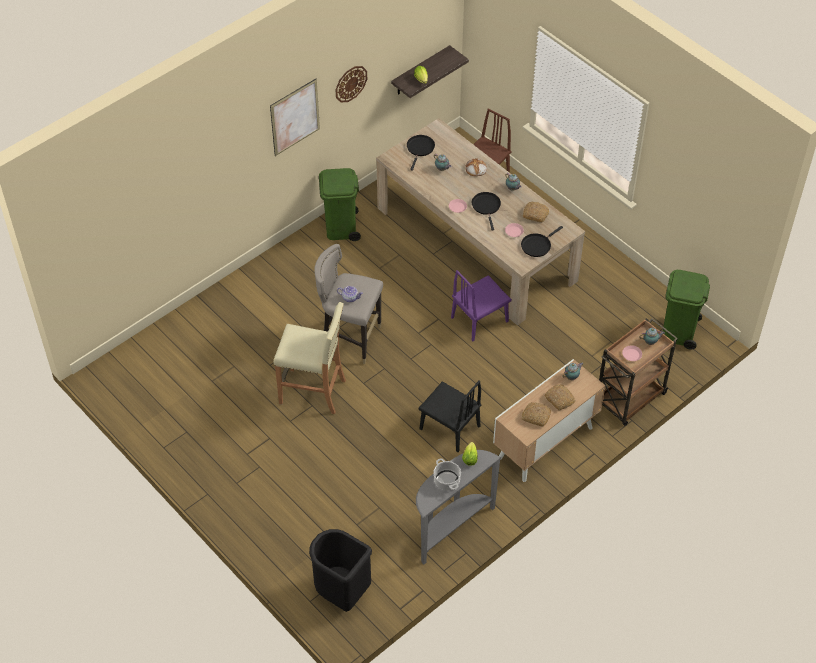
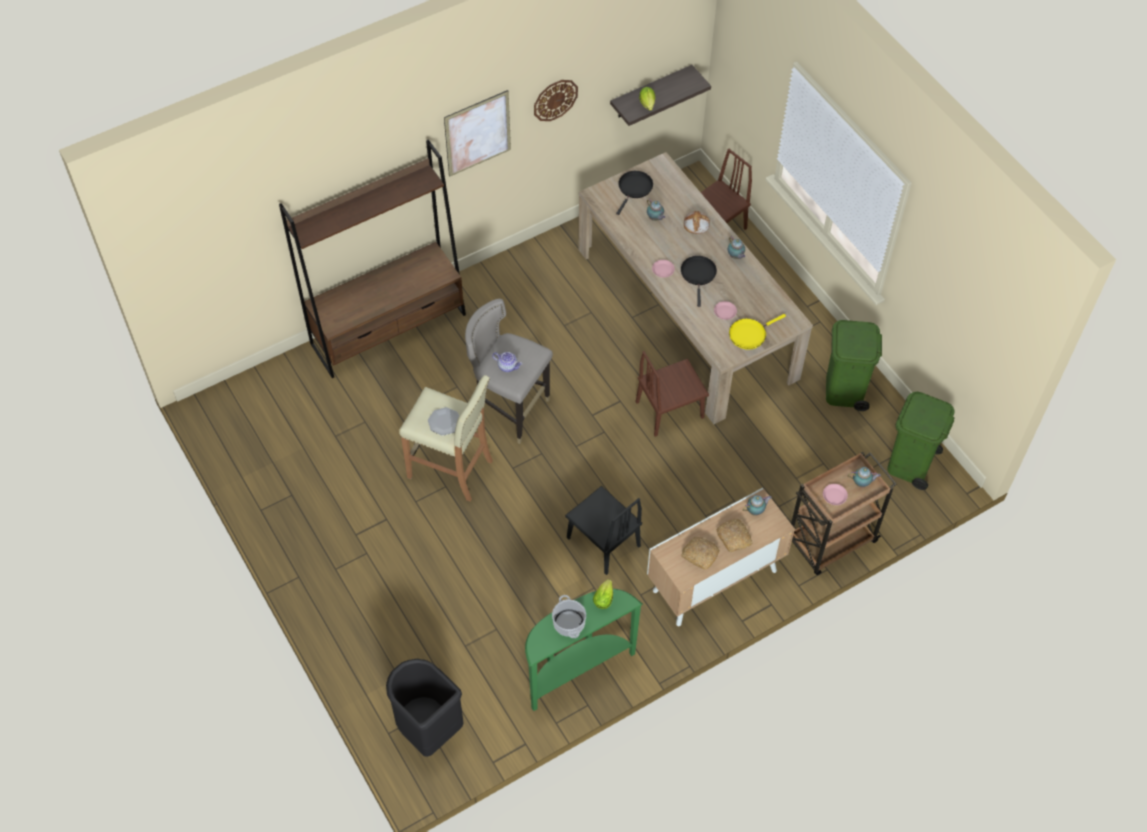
camera: 10 degrees right, 5 degrees up
green trash can [319,168,361,241] -> green trash can moved to [826,320,882,411]
grey console table [416,450,501,565] -> green console table [525,589,643,711]
purple chair [451,270,512,342] -> brown chair [636,351,709,437]
black frying pan [521,226,563,257] -> yellow frying pan [729,314,786,350]
bread [523,202,549,223] -> none
none -> brown bookcase [279,140,466,378]
none -> plate [428,407,459,436]

